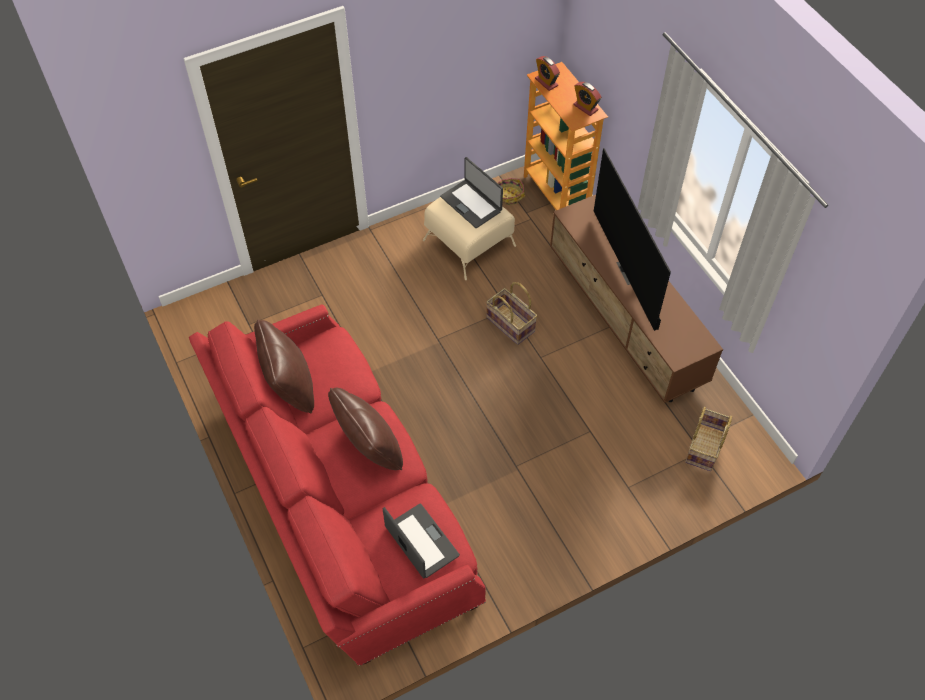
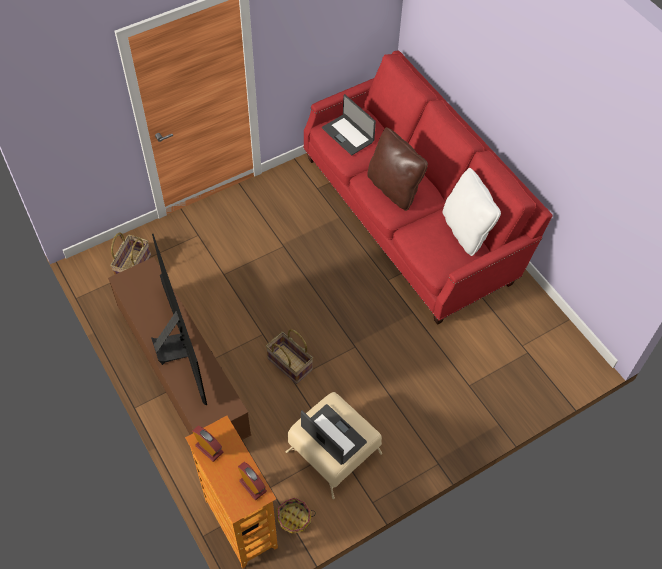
camera: 175 degrees right, 0 degrees up
brown pillow [254,319,314,413] -> white pillow [443,168,501,256]

